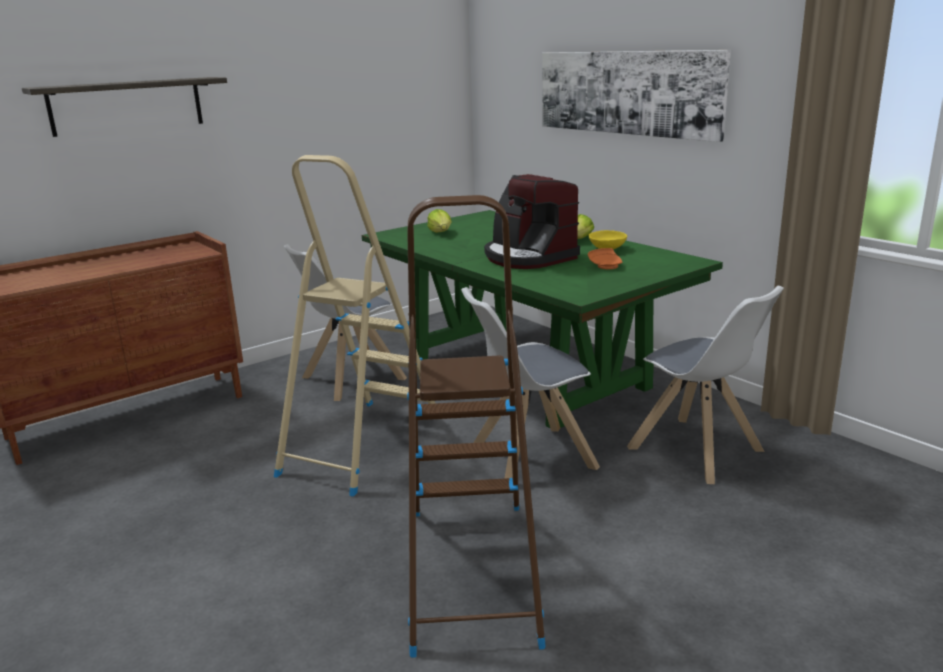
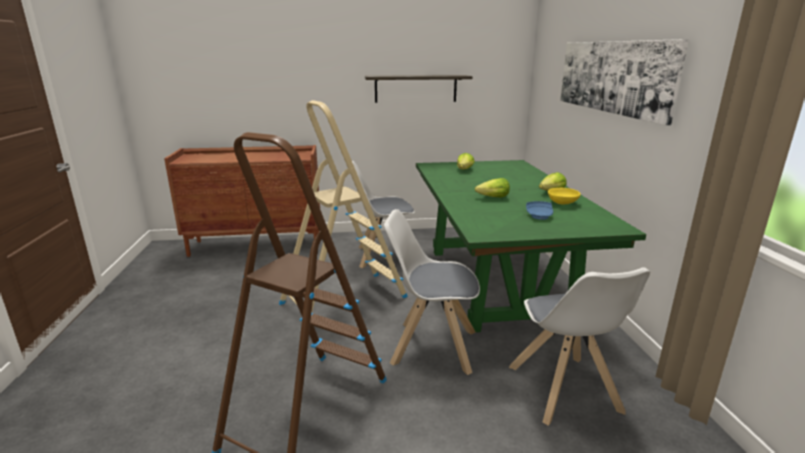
camera: 30 degrees right, 0 degrees up
shelf [22,77,227,137] -> shelf moved to [365,75,472,103]
coffee machine [484,174,580,269] -> lettuce [475,178,510,198]
orange plate [588,248,623,269] -> blue plate [526,201,553,220]

